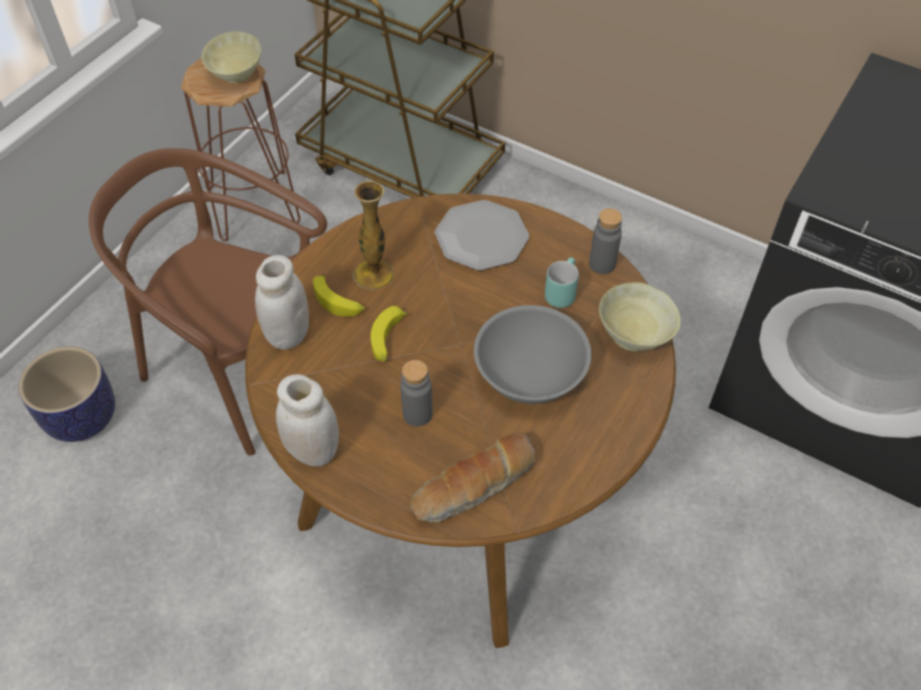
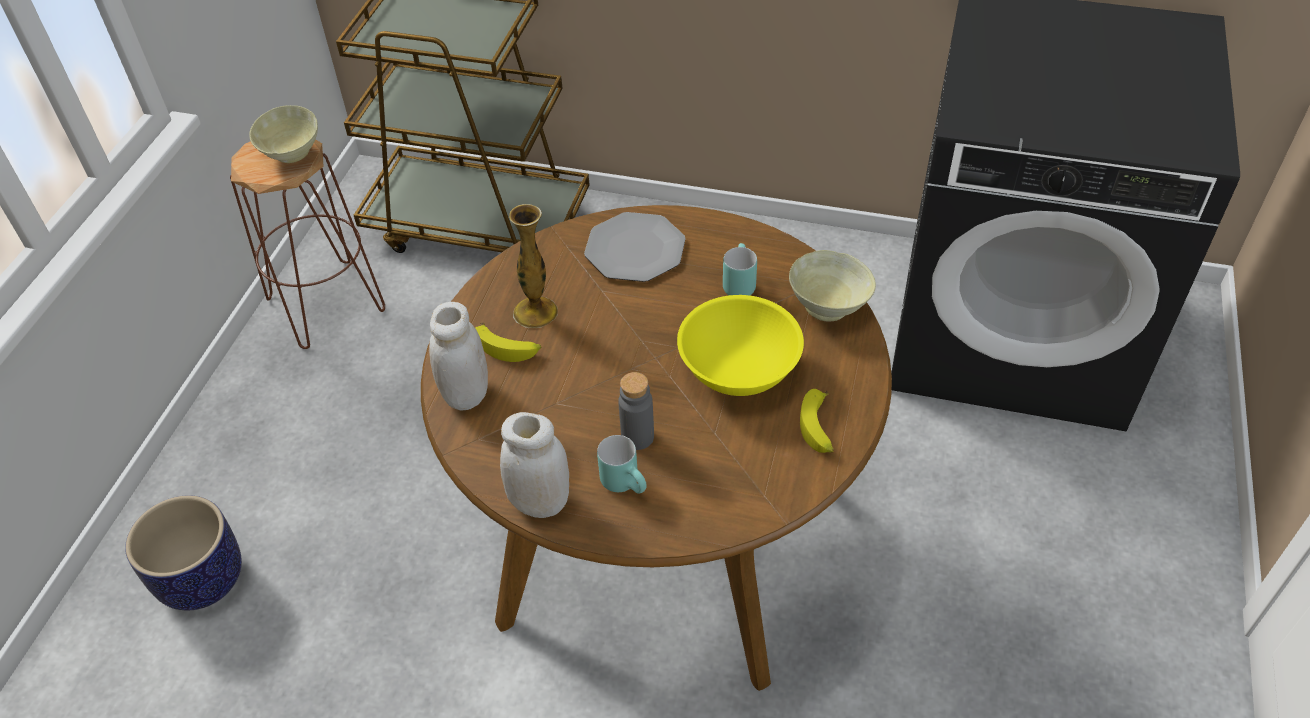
camera: 15 degrees left, 5 degrees down
brown chair [89,148,327,456] -> none
banana [371,306,409,362] -> banana moved to [800,389,834,453]
bread [410,433,535,522] -> none
grey bowl [474,305,591,404] -> yellow bowl [677,295,804,396]
grey bottle [589,208,622,274] -> none
none -> turquoise mug [597,435,647,494]

